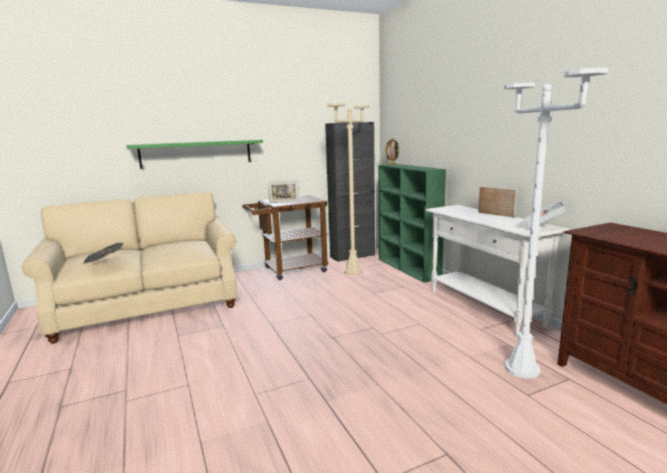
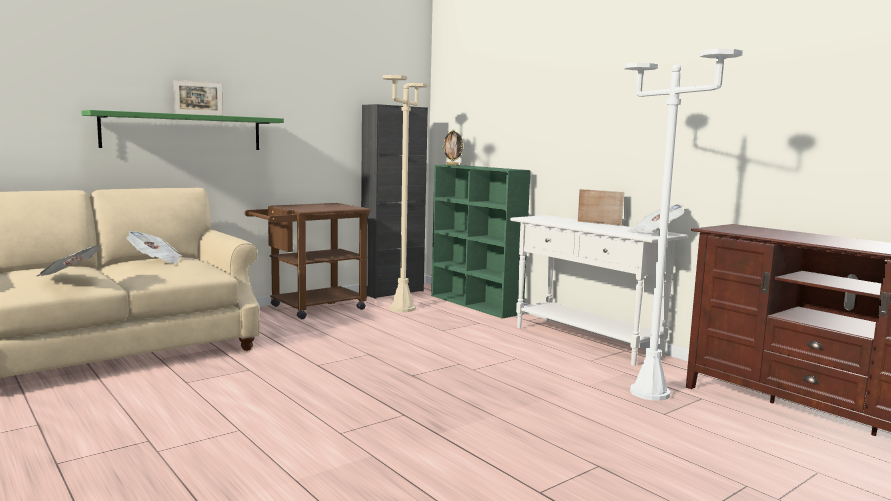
camera: 15 degrees left, 5 degrees down
picture frame [268,180,299,203] -> picture frame moved to [173,80,223,116]
none -> newspaper [126,231,182,264]

